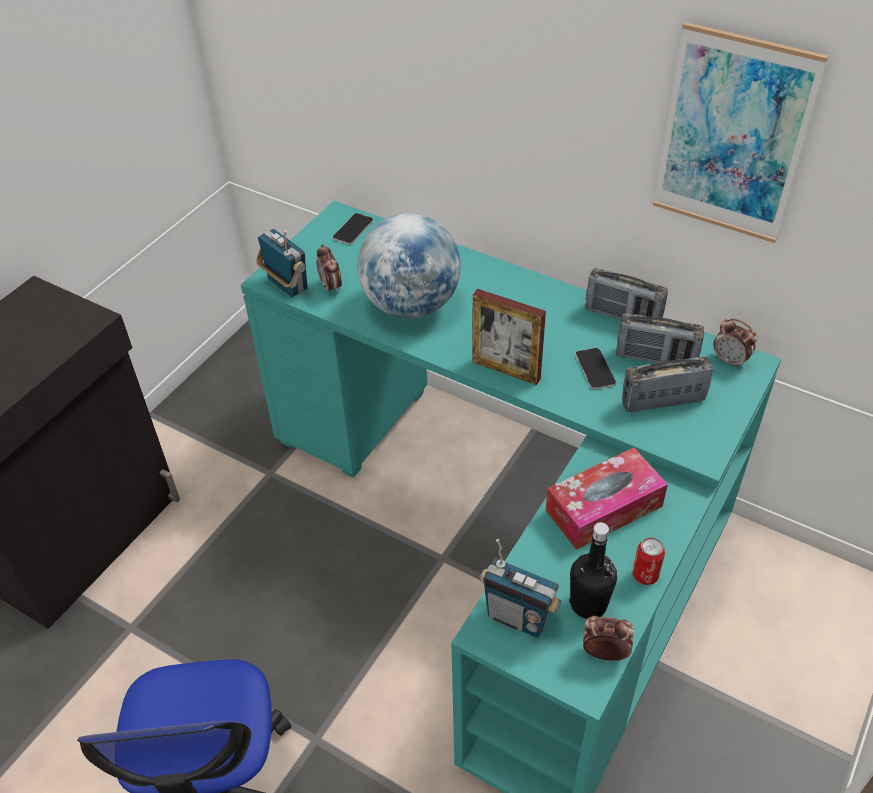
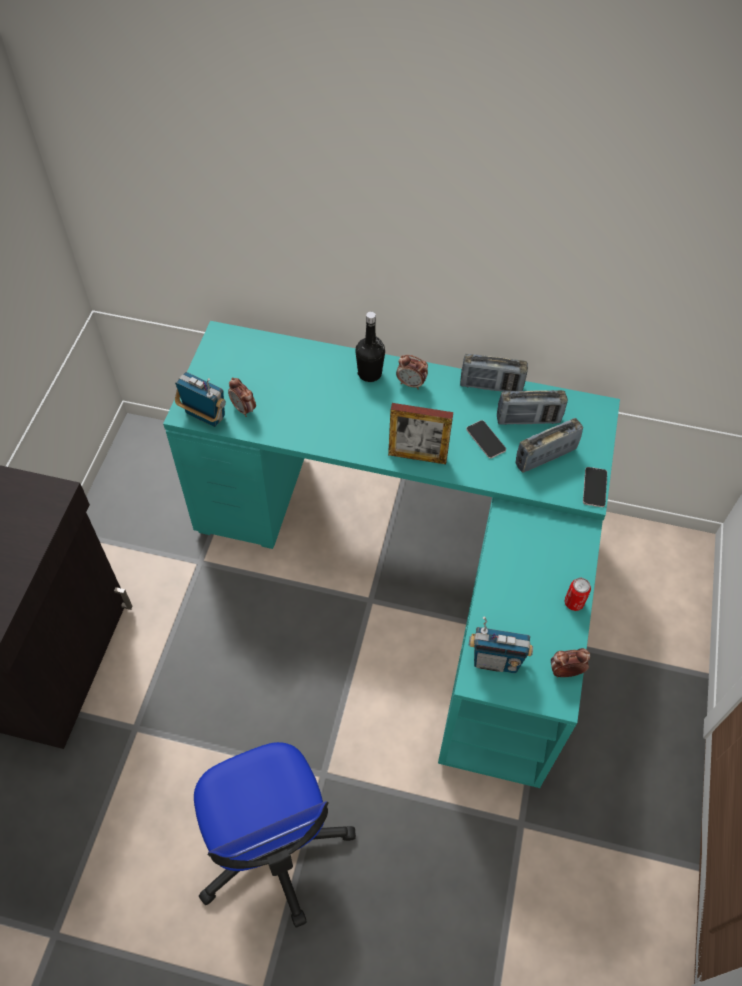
camera: 20 degrees left, 10 degrees up
phone [333,213,374,245] -> phone moved to [583,467,607,507]
globe [357,213,461,318] -> none
tissue box [546,448,668,550] -> none
black bottle [569,522,617,619] -> black bottle moved to [355,311,385,382]
picture [653,22,828,243] -> none
alarm clock [713,318,758,369] -> alarm clock moved to [396,355,428,390]

